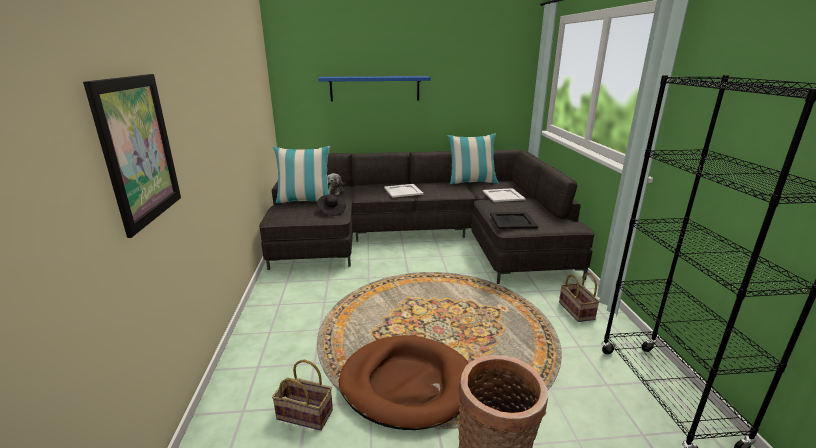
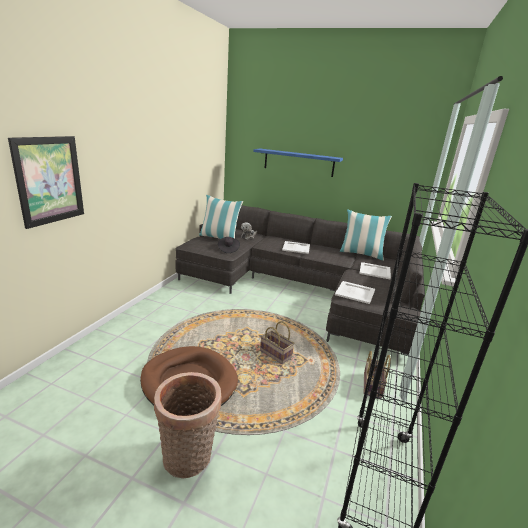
camera: 25 degrees right, 0 degrees up
basket [272,360,333,430] -> basket moved to [260,321,294,364]
black tray [490,212,538,229] -> white tray [335,281,375,304]

